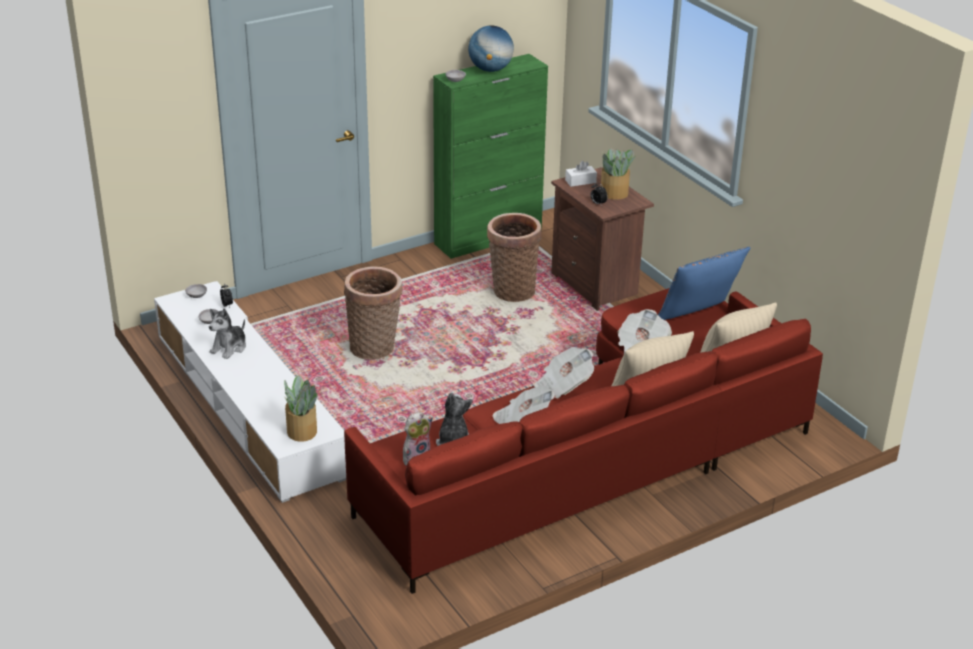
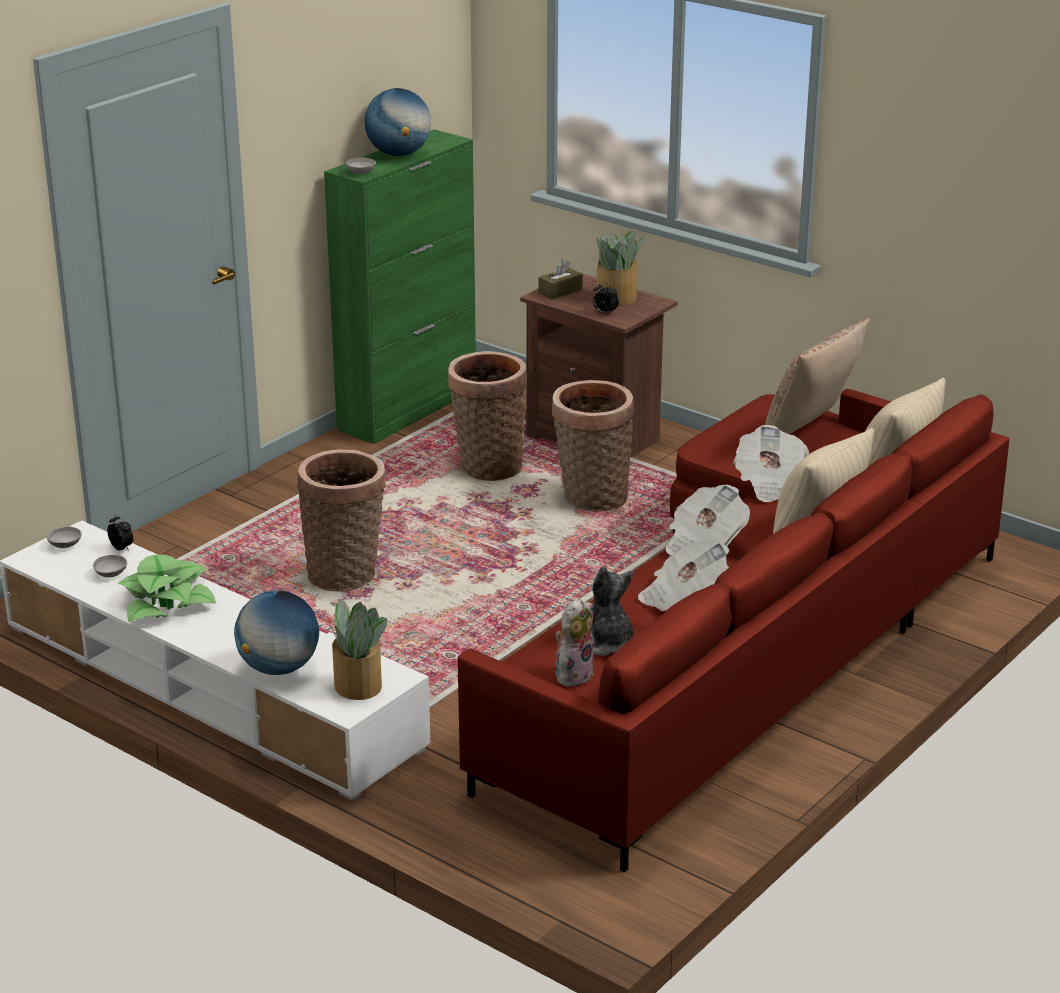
camera: 20 degrees left, 5 degrees down
plush toy [209,308,246,359] -> potted plant [117,555,216,622]
white tissue box [565,161,597,187] -> brown tissue box [539,260,583,299]
blue pillow [658,247,750,320] -> beige pillow [765,318,869,434]
none -> globe [234,590,319,675]
none -> basket [552,380,635,511]

